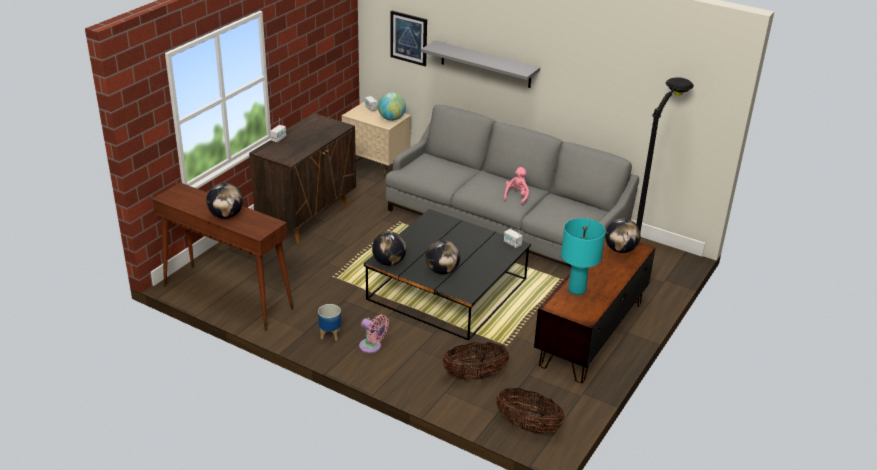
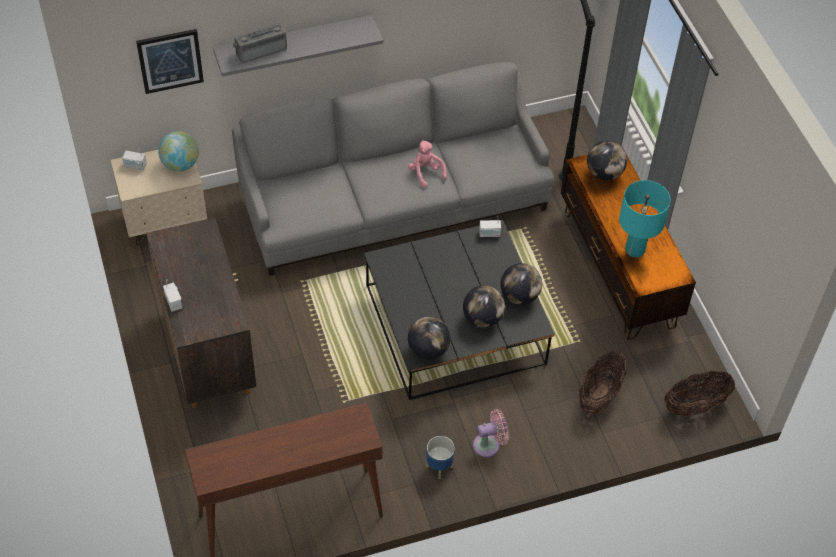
camera: 50 degrees left, 20 degrees up
globe [206,183,243,219] -> globe moved to [501,263,542,305]
none -> radio [233,23,287,63]

